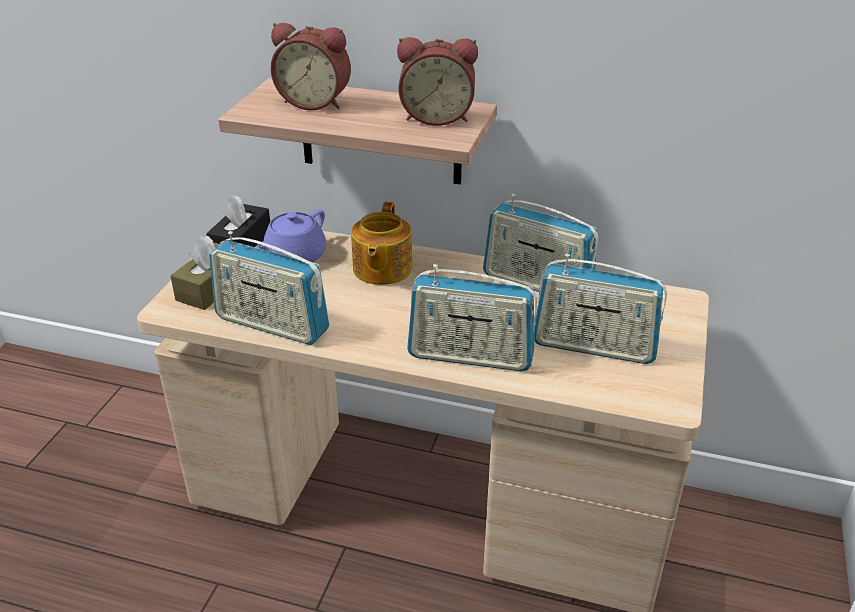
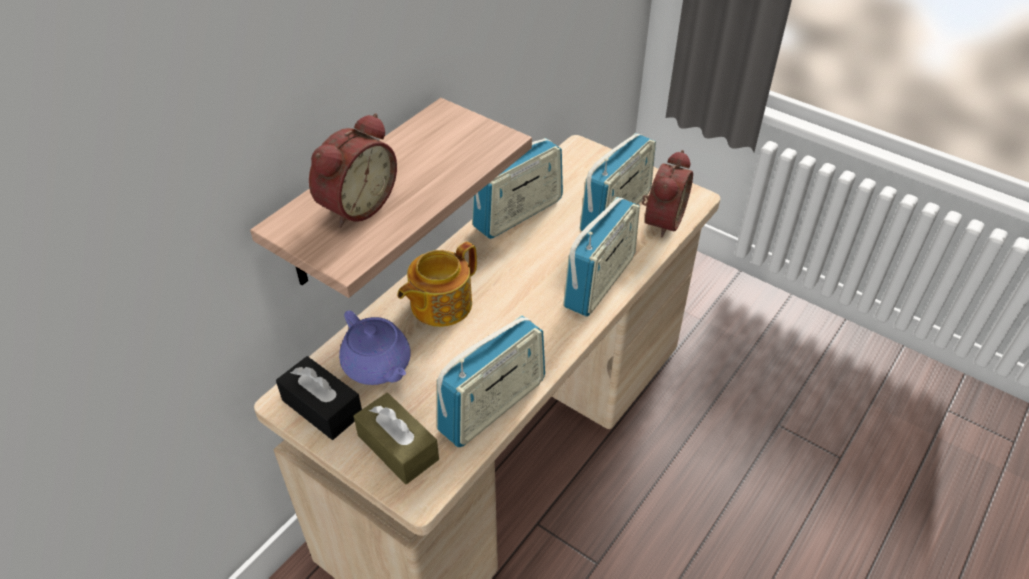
camera: 70 degrees left, 10 degrees up
teapot [351,202,413,285] -> teapot turned 105 degrees clockwise [397,242,477,327]
alarm clock [397,37,478,126] -> alarm clock moved to [642,150,693,238]

